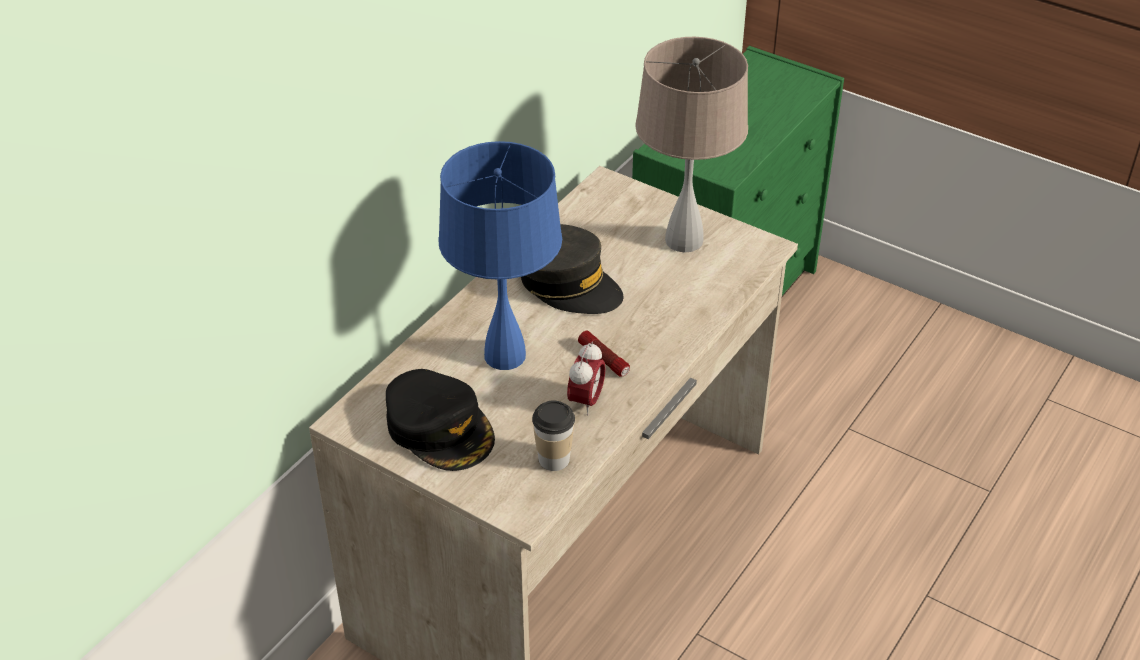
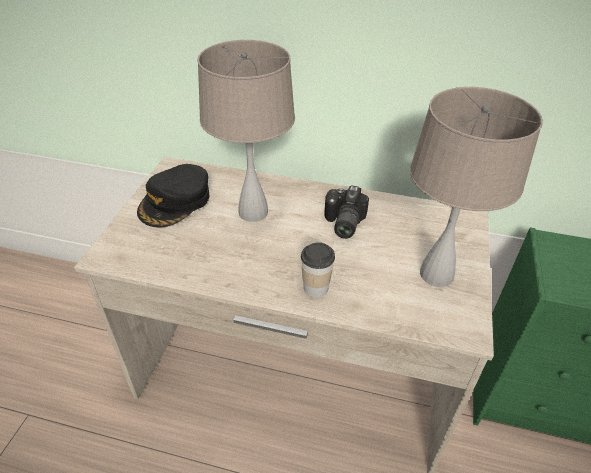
camera: 70 degrees right, 0 degrees up
blue table lamp [438,141,562,370] -> beige table lamp [197,40,295,222]
grey cap [521,224,623,314] -> camera [325,185,369,239]
cup [532,400,575,471] -> cup moved to [301,242,335,297]
alarm clock [567,342,606,416] -> none
flashlight [578,331,630,377] -> none

